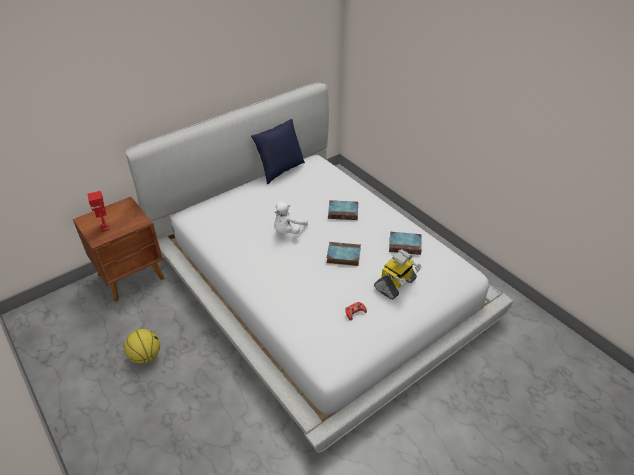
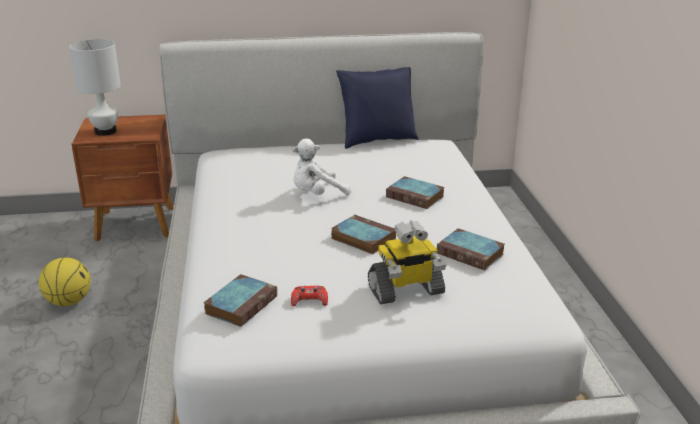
camera: 30 degrees right, 15 degrees down
toy robot [88,191,109,232] -> white table lamp [69,39,121,136]
none -> book [204,274,277,327]

